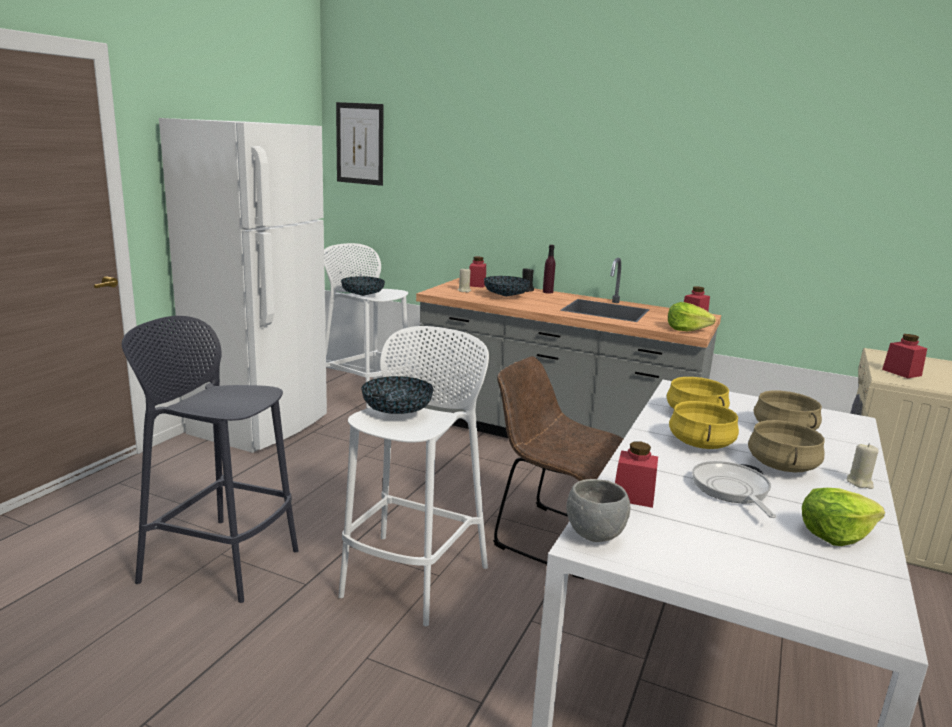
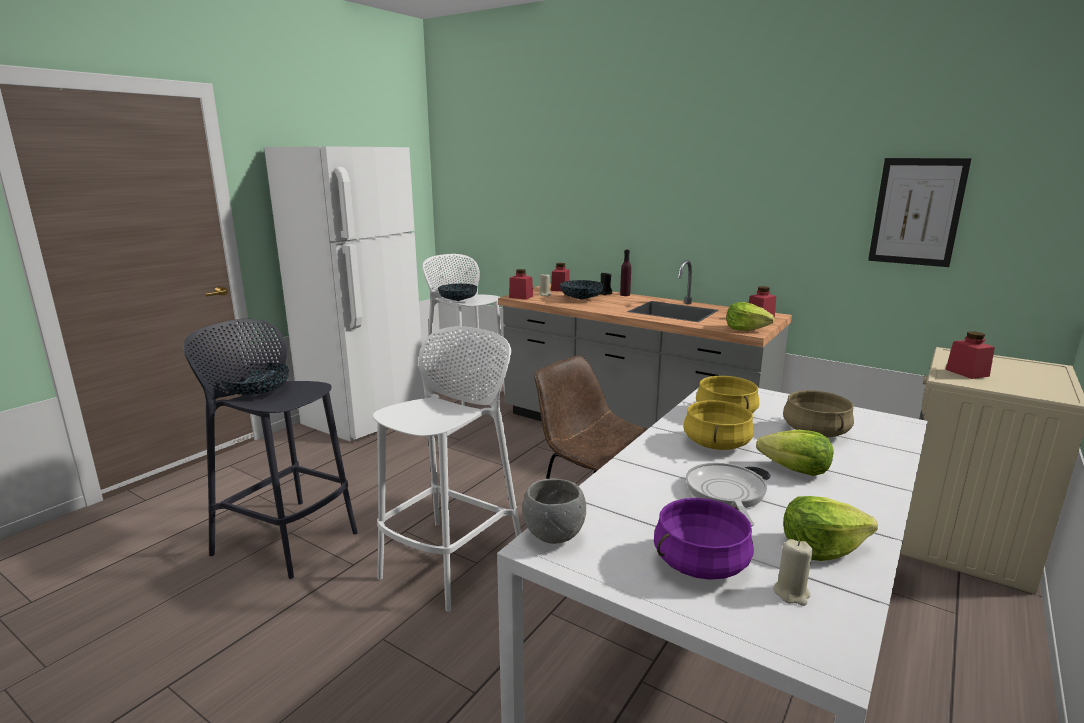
camera: 10 degrees right, 0 degrees up
picture [336,102,384,186] -> picture moved to [868,158,971,267]
bowl [361,376,434,414] -> bowl moved to [220,363,289,395]
red jar [615,442,658,508] -> red jar moved to [509,269,533,300]
beige cooking pot [748,420,825,472] -> lettuce [756,430,834,476]
beige candle [847,443,879,489] -> beige candle moved to [774,539,813,606]
none -> purple cooking pot [654,498,754,580]

